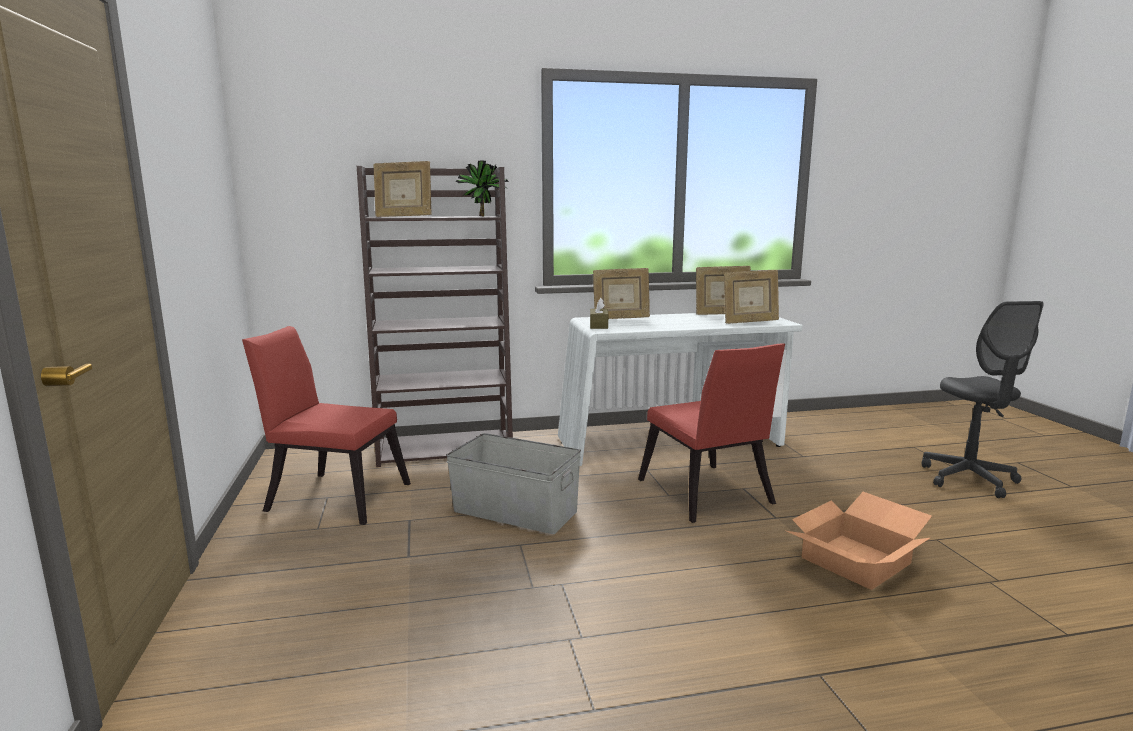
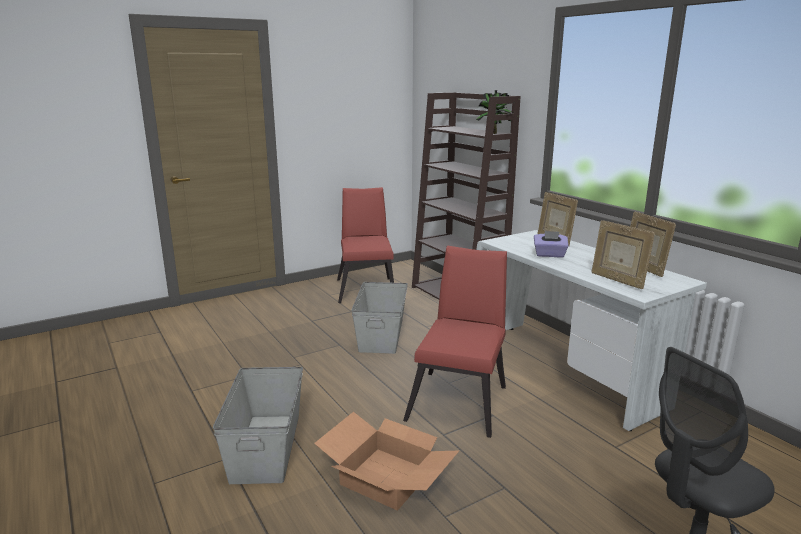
camera: 70 degrees right, 5 degrees up
picture frame [373,161,432,217] -> none
brown tissue box [590,298,608,329] -> none
red chair [638,343,785,523] -> red chair turned 150 degrees clockwise [403,246,507,438]
none -> grey storage box [213,367,303,484]
none -> purple tissue box [534,231,569,258]

